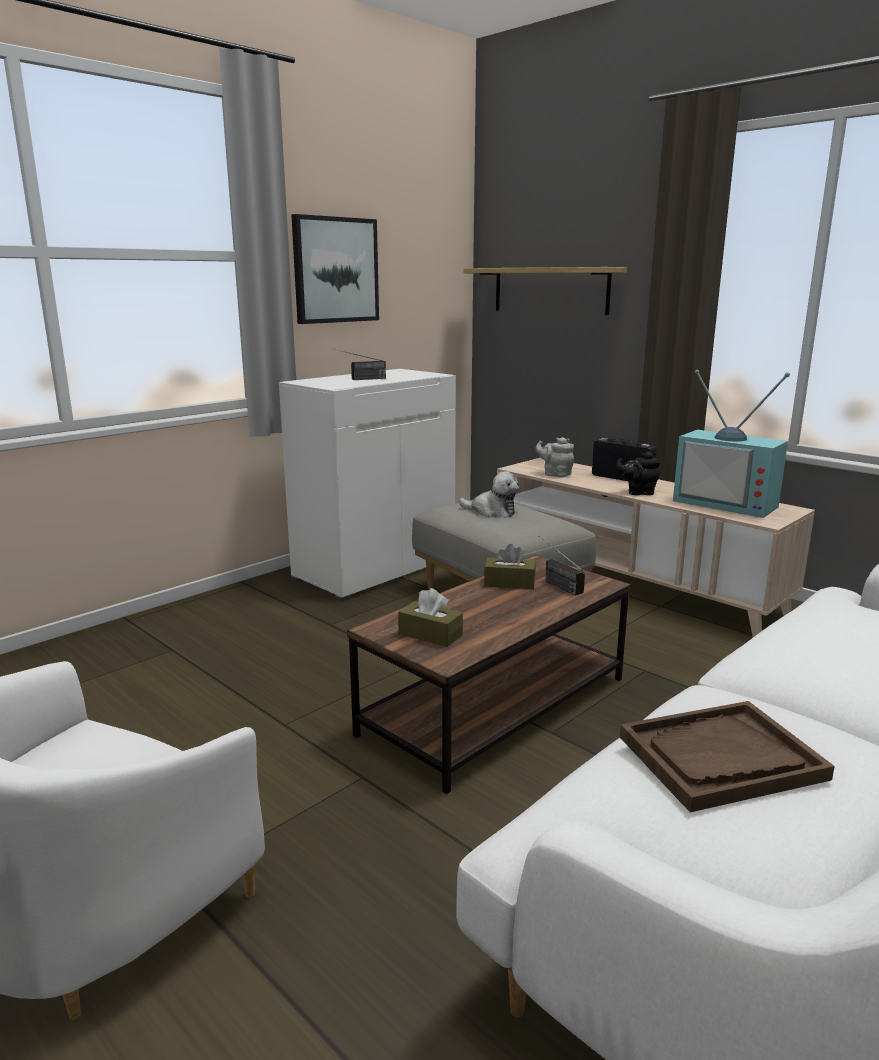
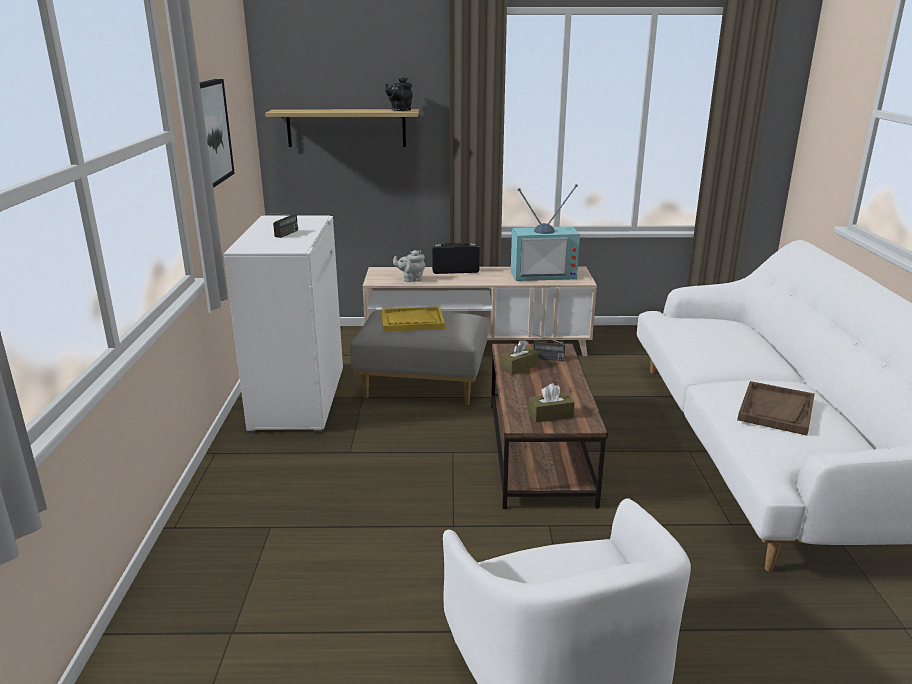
camera: 45 degrees left, 5 degrees up
plush toy [459,471,519,518] -> yellow tray [381,306,445,332]
black teapot [616,452,661,495] -> black teapot moved to [385,77,412,111]

